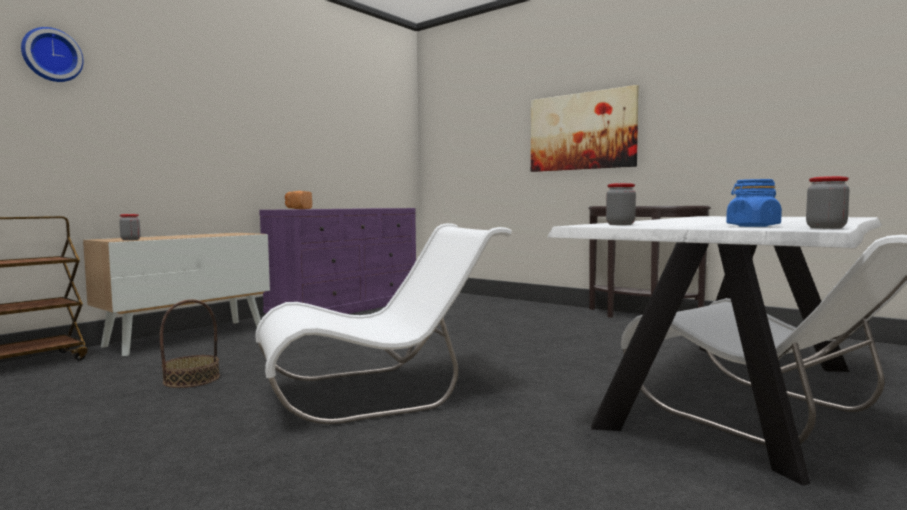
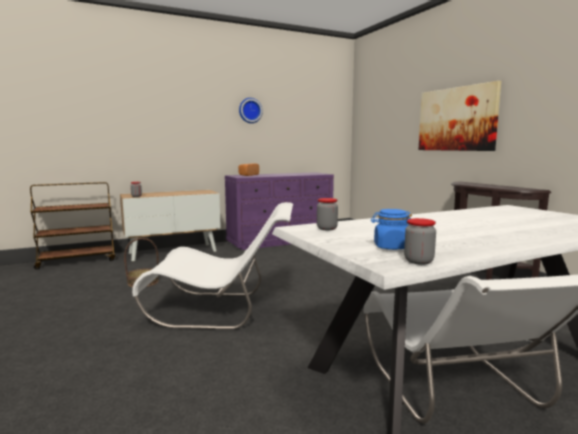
camera: 25 degrees right, 5 degrees up
wall clock [21,27,84,82] -> wall clock moved to [239,98,263,123]

